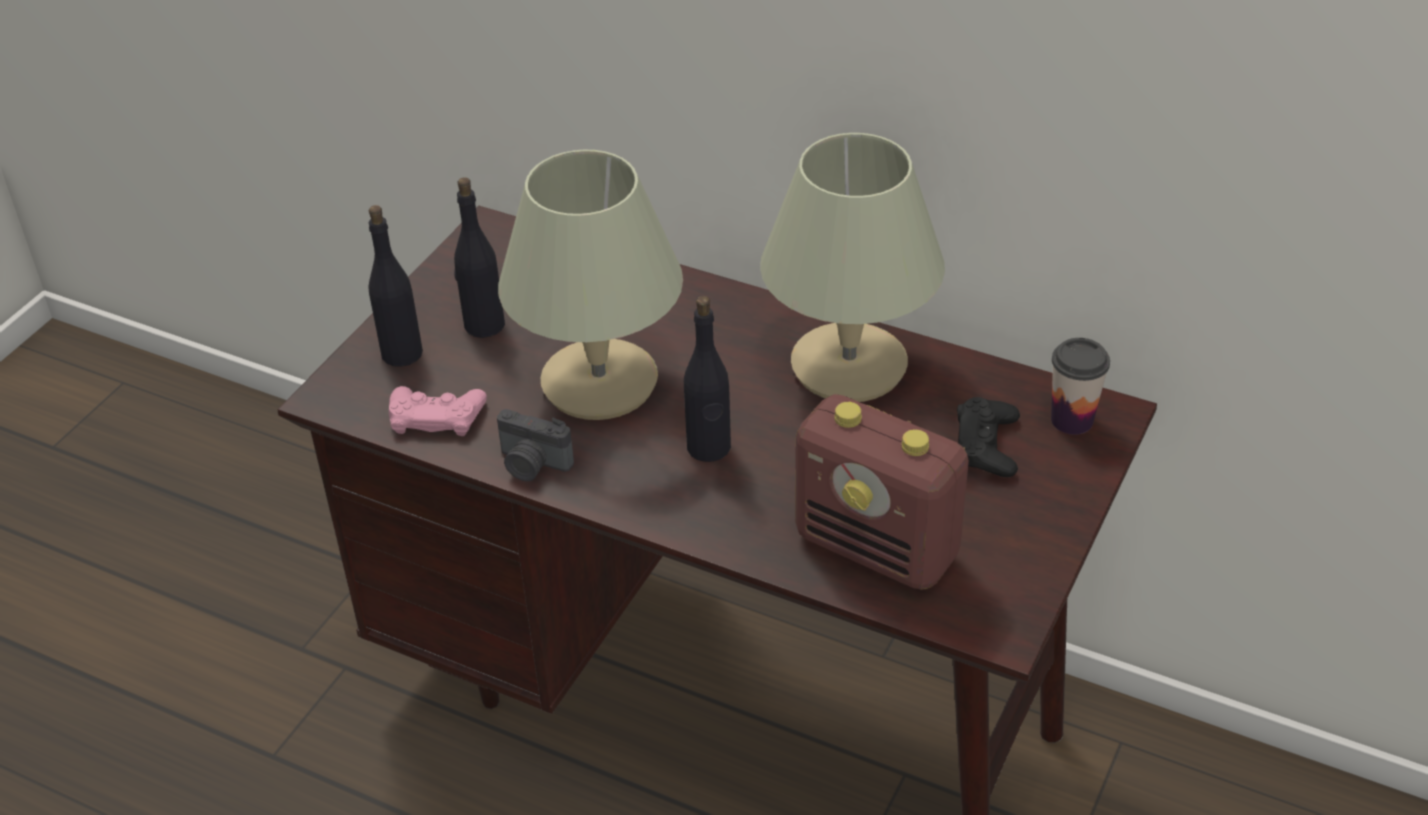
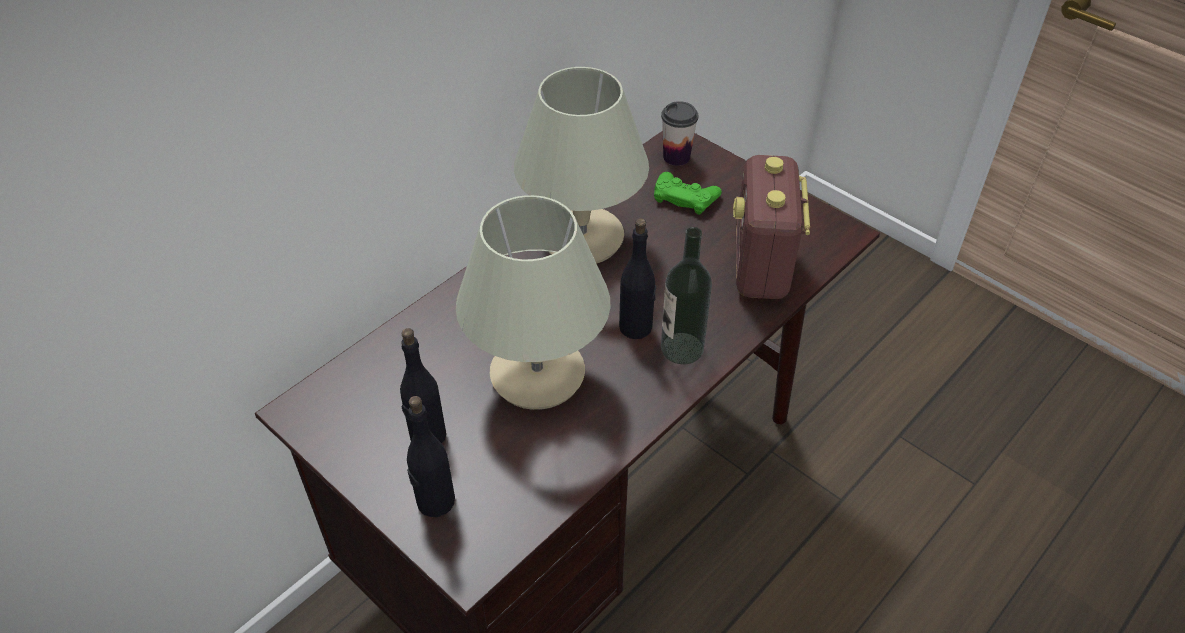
camera: 75 degrees left, 5 degrees up
pink game controller [389,386,487,436] -> none
camera [497,409,574,481] -> none
radio [795,394,969,590] -> radio turned 135 degrees clockwise [733,155,810,299]
black game controller [957,397,1020,477] -> green game controller [654,172,722,215]
none -> bottle [661,227,712,365]

